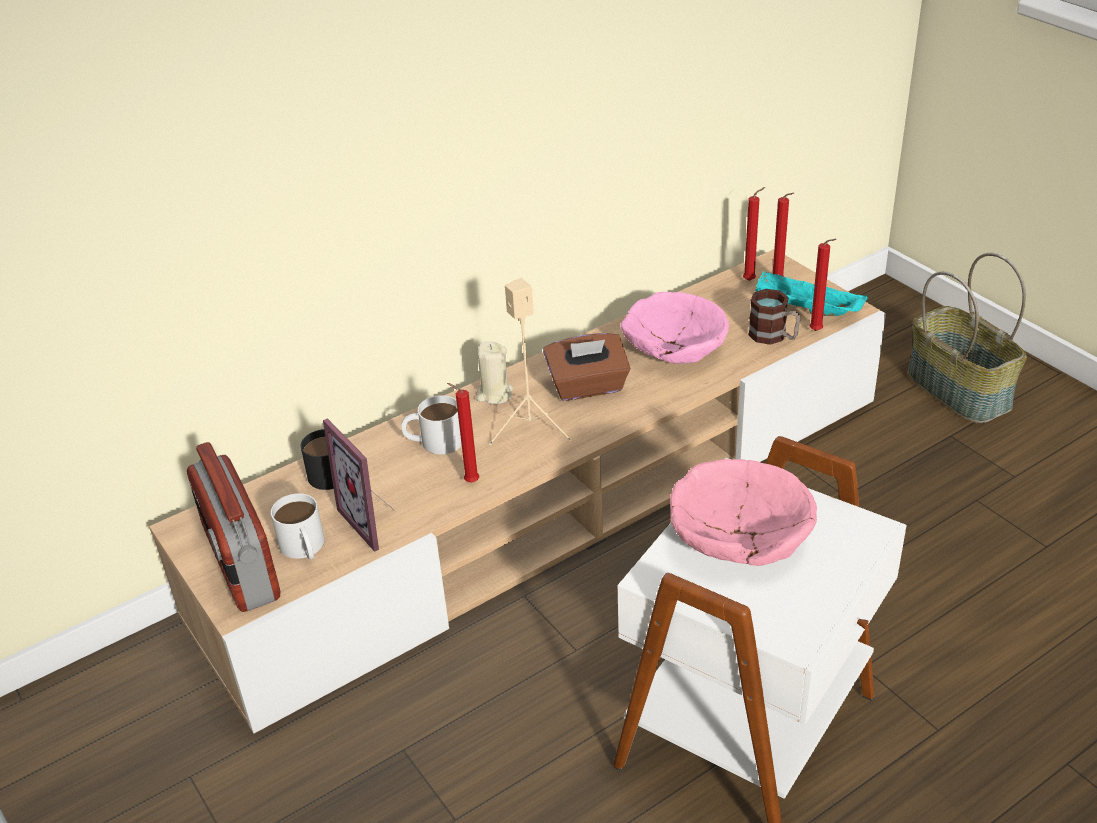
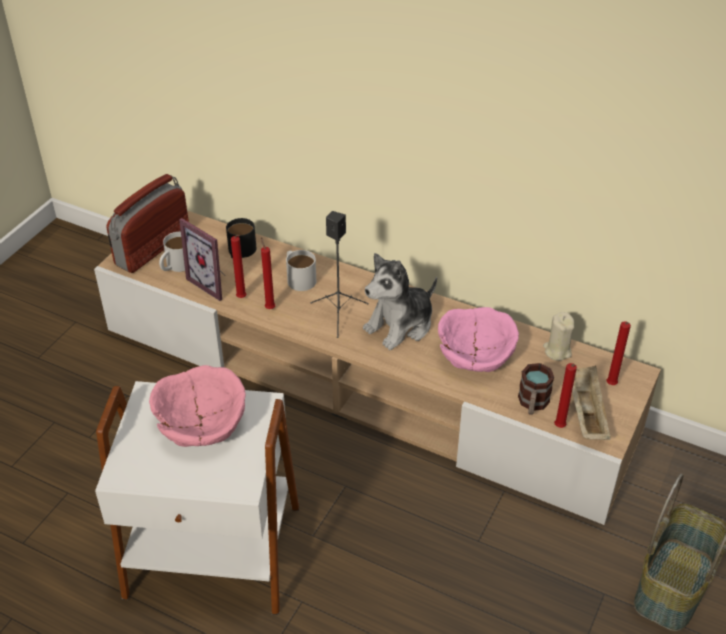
camera: 60 degrees right, 5 degrees up
picture frame [323,418,395,552] -> picture frame turned 75 degrees counterclockwise [179,218,227,301]
beige candle [476,341,513,404] -> beige candle moved to [543,312,574,361]
beige speaker [489,278,571,445] -> black speaker [310,211,369,338]
brown tissue box [543,333,631,401] -> plush toy [363,253,437,350]
red candle [743,187,765,281] -> red candle moved to [231,235,246,298]
turquoise tray [756,271,867,316] -> beige tray [572,366,610,440]

